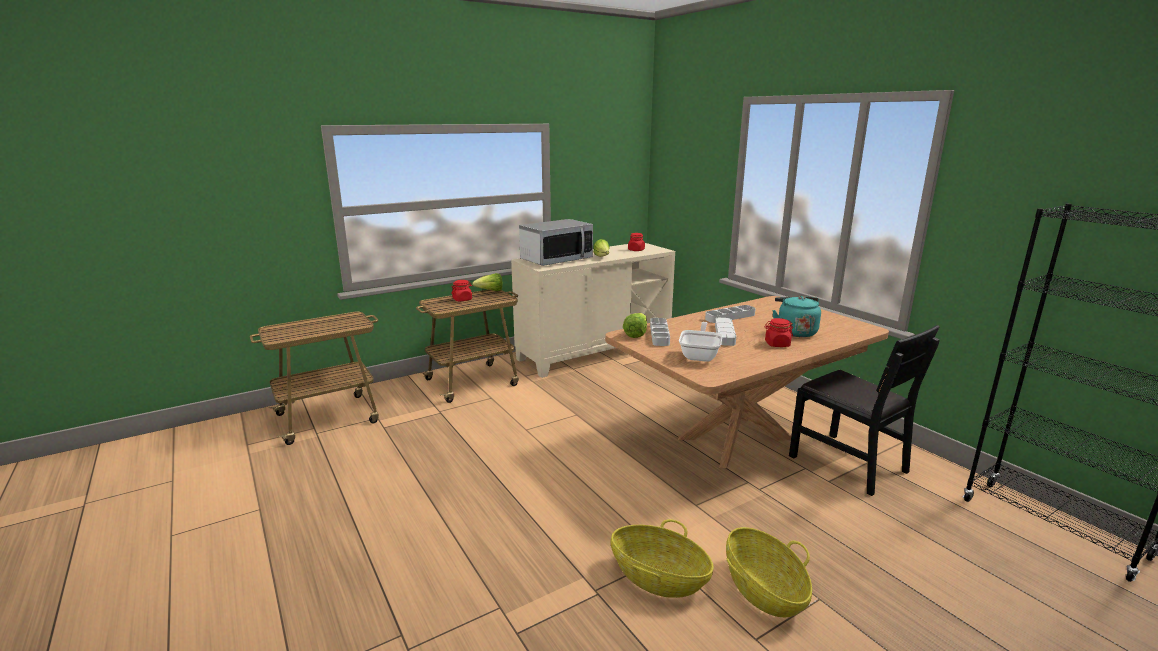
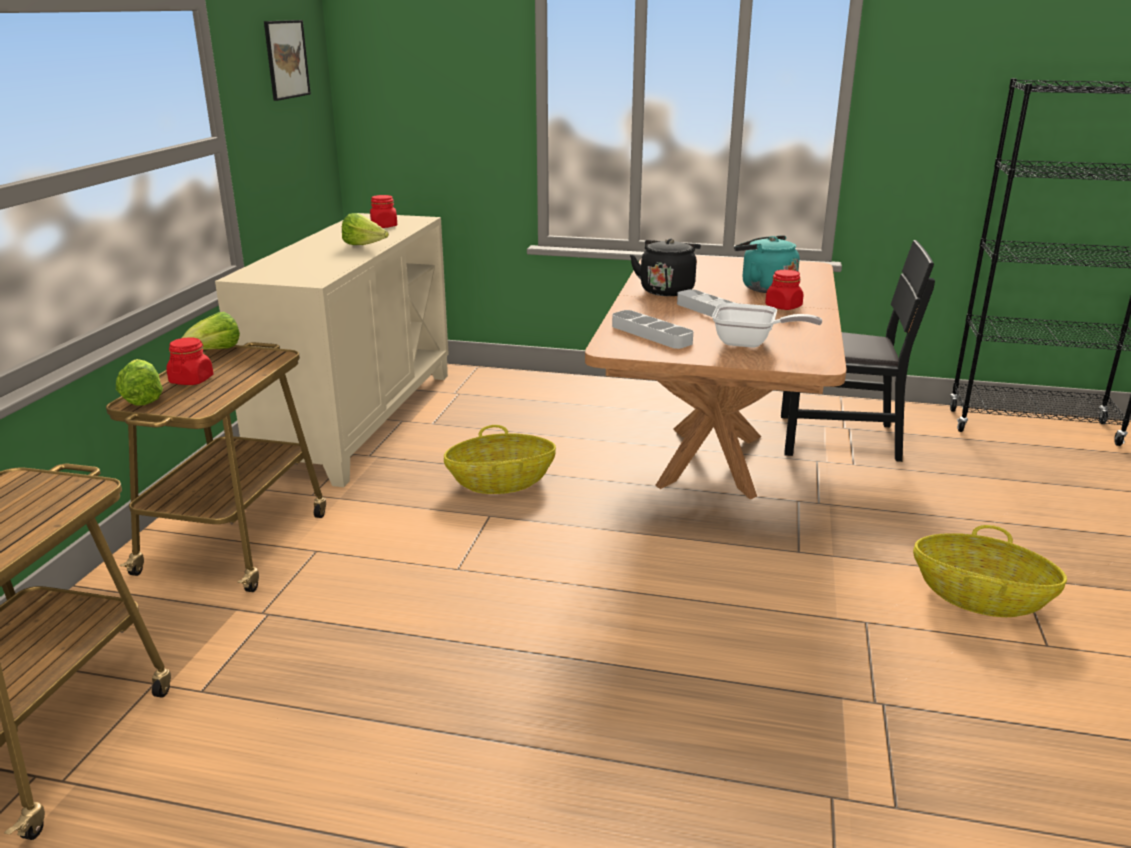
camera: 45 degrees left, 5 degrees up
microwave [519,219,593,266] -> none
basket [611,519,714,598] -> basket moved to [444,425,556,494]
lettuce [623,313,647,338] -> lettuce moved to [116,359,163,406]
frying pan [679,322,723,362] -> frying pan turned 135 degrees clockwise [712,303,822,348]
grey tray [705,305,756,323] -> black kettle [630,238,701,296]
none -> picture [264,20,311,101]

